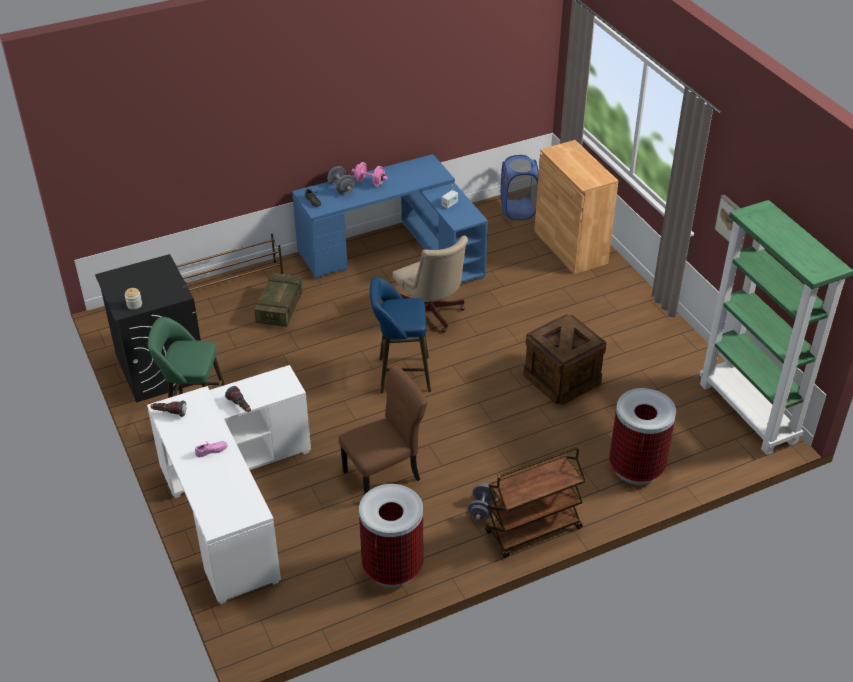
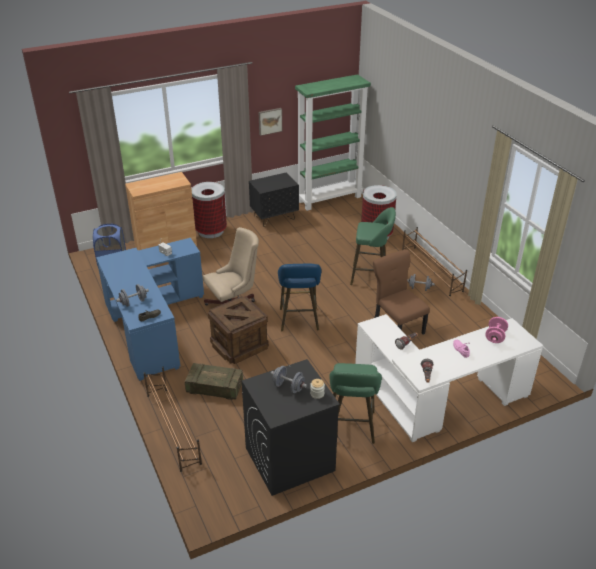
camera: 90 degrees left, 5 degrees down
pink dumbbell [352,162,388,186] -> pink dumbbell moved to [485,317,508,343]
trash can [359,484,423,587] -> trash can moved to [192,182,227,238]
brown cart [485,447,586,558] -> brown shoe rack [402,227,467,296]
crate [523,314,606,405] -> crate moved to [208,296,269,364]
none -> black nightstand [249,172,299,227]
none -> grey dumbbell [271,366,307,393]
none -> green stool [350,207,396,285]

